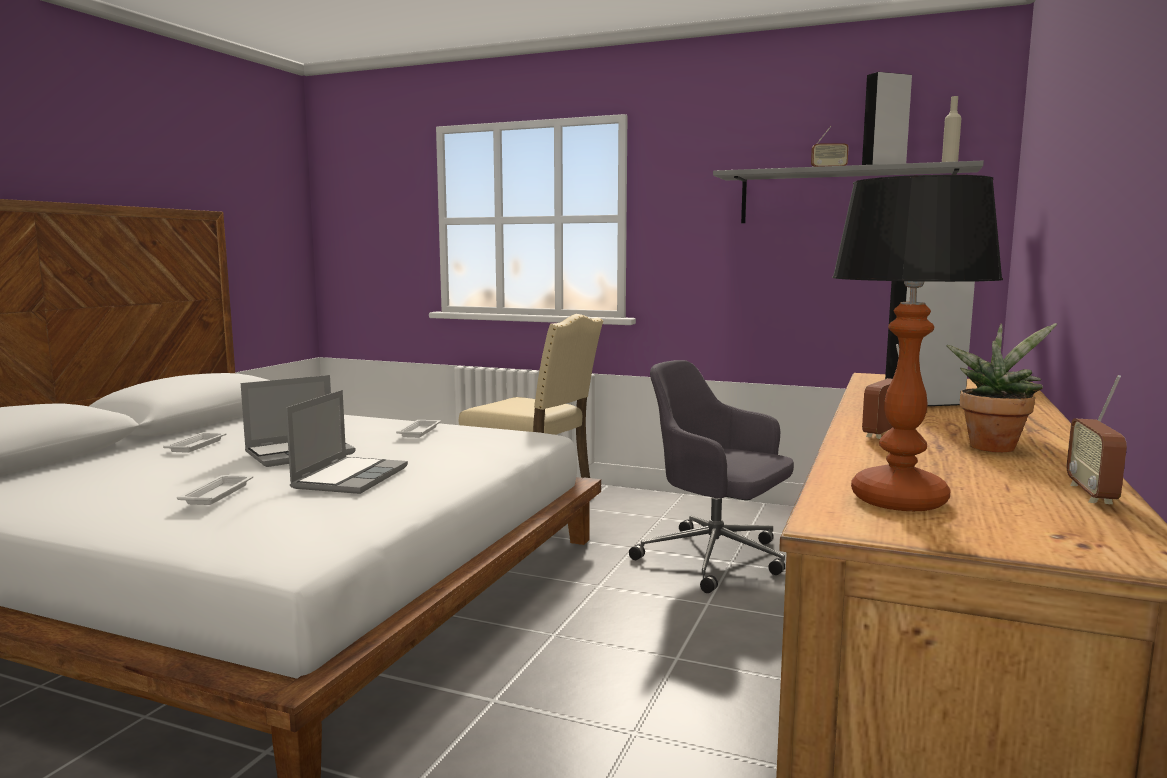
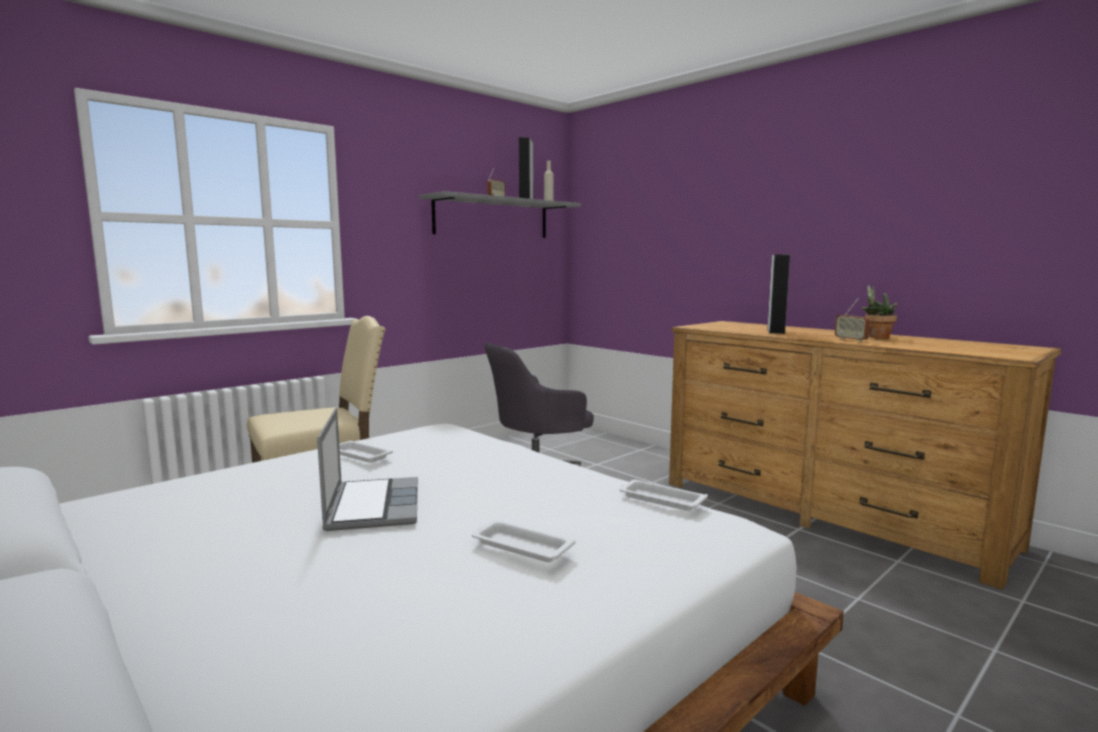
camera: 65 degrees left, 0 degrees up
white tray [163,432,226,453] -> white tray moved to [619,480,708,511]
laptop [286,390,408,494] -> none
table lamp [832,175,1003,511] -> none
radio [1067,375,1127,504] -> none

